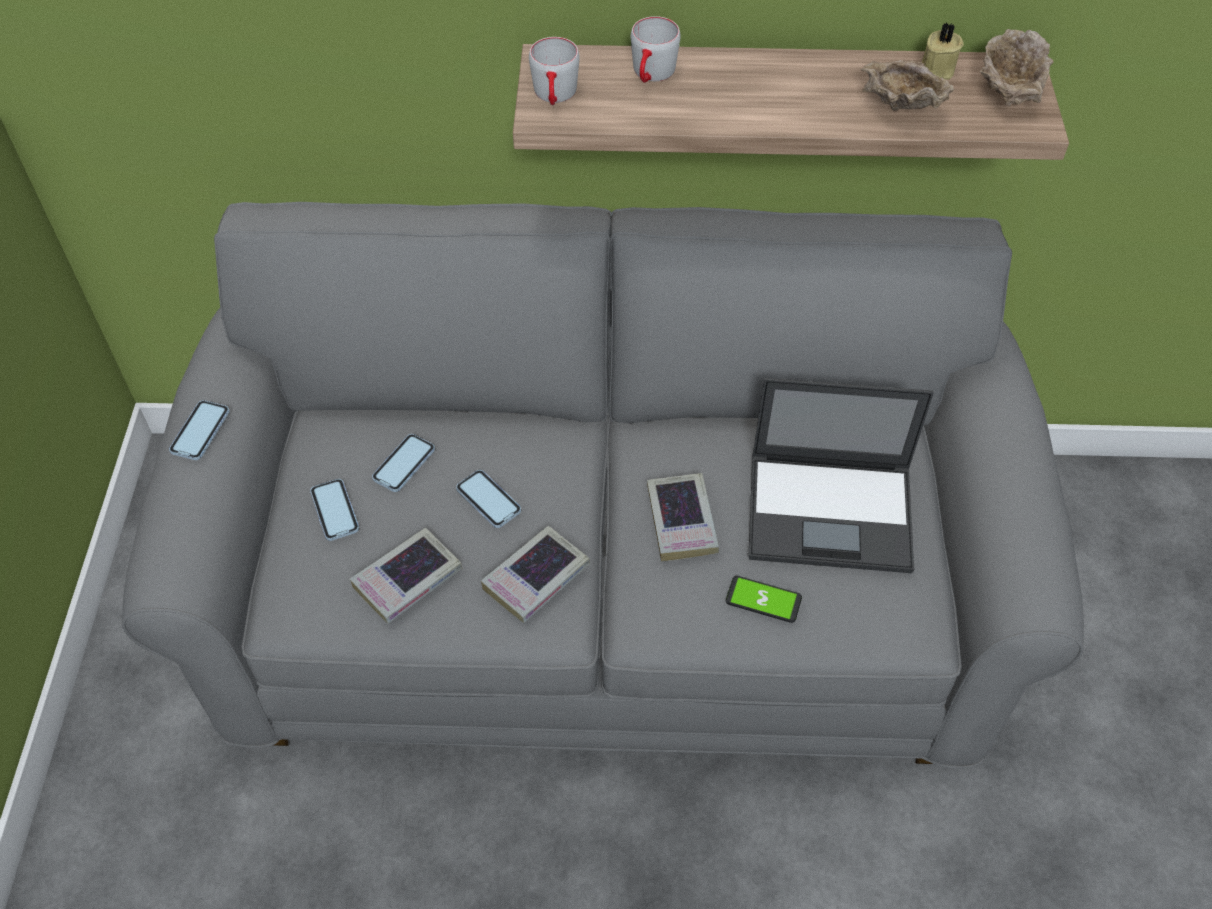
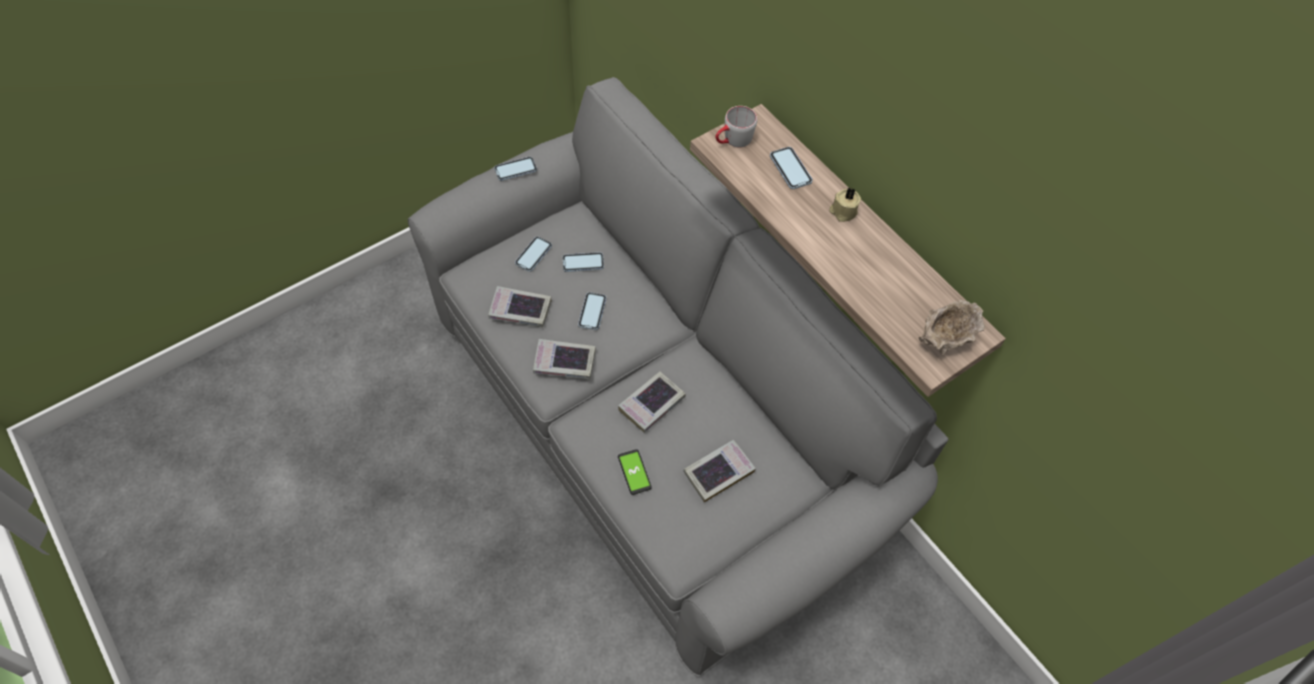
camera: 50 degrees right, 5 degrees up
grey mug [631,16,681,83] -> phone [770,147,813,189]
laptop [748,378,934,573] -> book [683,440,756,502]
beige bowl [861,60,954,111] -> none
beige candle [922,23,964,80] -> beige candle moved to [829,188,861,222]

